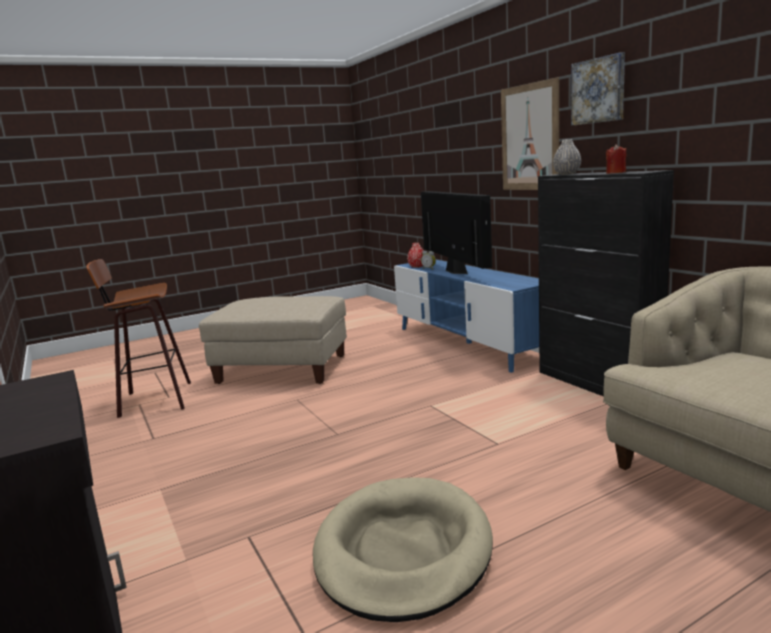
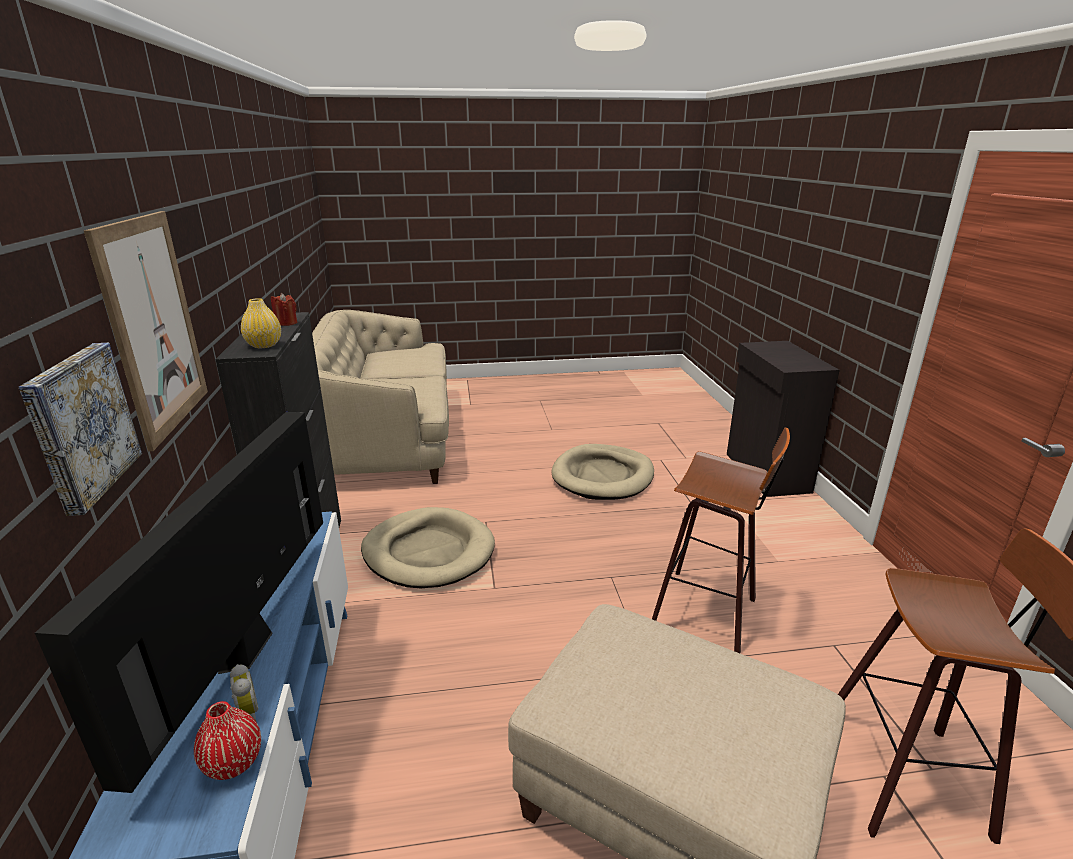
camera: 160 degrees left, 10 degrees up
grey vase [553,139,581,175] -> yellow vase [241,298,281,348]
picture [571,52,625,125] -> picture moved to [19,343,142,516]
none -> beige dog bed [361,507,495,588]
none -> stool [652,428,790,653]

